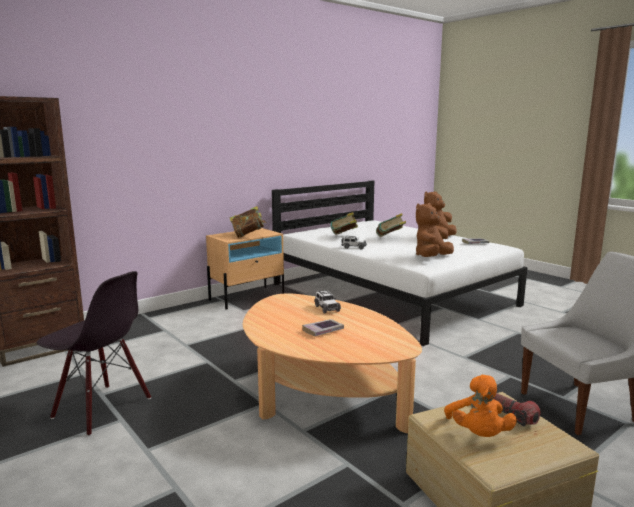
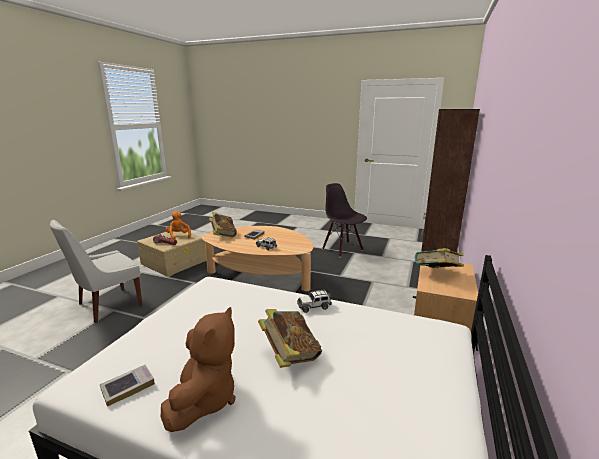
camera: 150 degrees right, 5 degrees up
black chair [36,271,151,436] -> black chair turned 60 degrees clockwise [322,183,367,257]
book [330,212,358,235] -> book moved to [209,212,237,237]
brown plush toy [416,203,454,257] -> none

